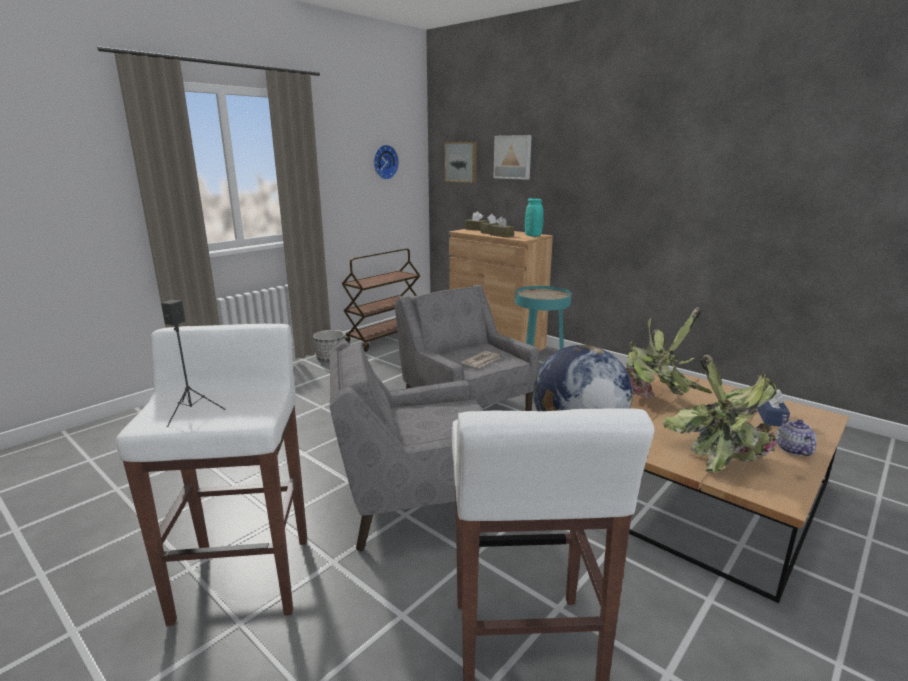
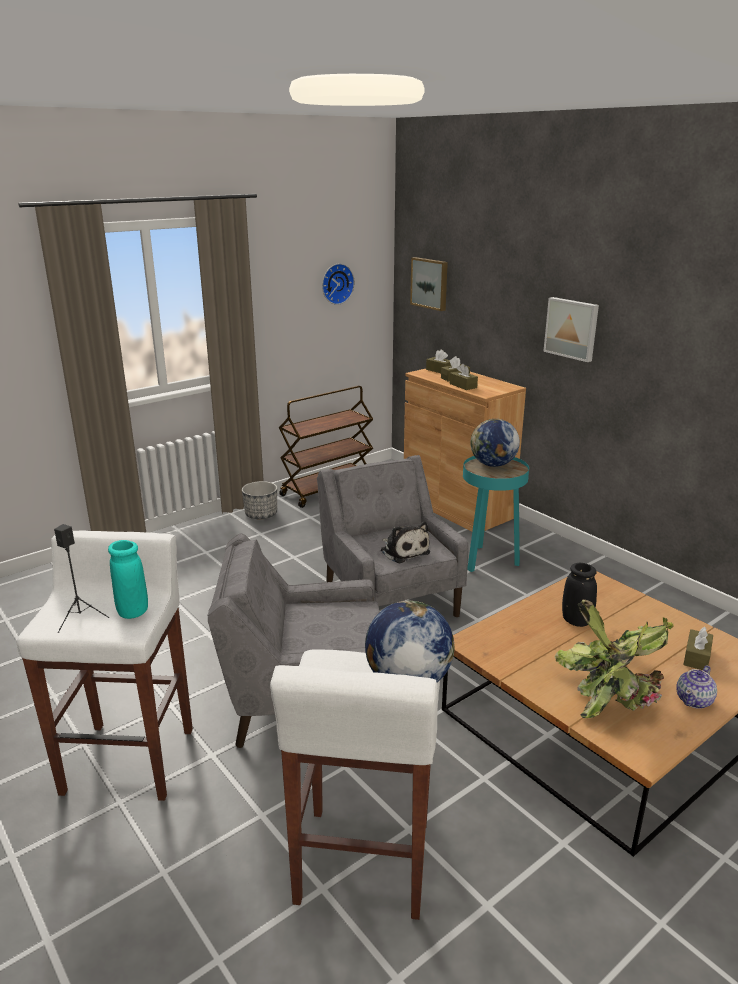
camera: 10 degrees right, 5 degrees up
newspaper [461,351,500,368] -> plush toy [381,521,430,563]
picture [494,135,532,180] -> picture moved to [543,297,599,362]
turquoise vase [525,198,543,237] -> turquoise vase moved to [108,540,148,619]
potted plant [625,307,712,398] -> black vase [562,563,597,627]
blue tissue box [757,390,790,427] -> brown tissue box [683,627,713,670]
teapot [776,415,817,456] -> teapot turned 150 degrees counterclockwise [676,665,717,709]
none -> globe [470,419,520,467]

